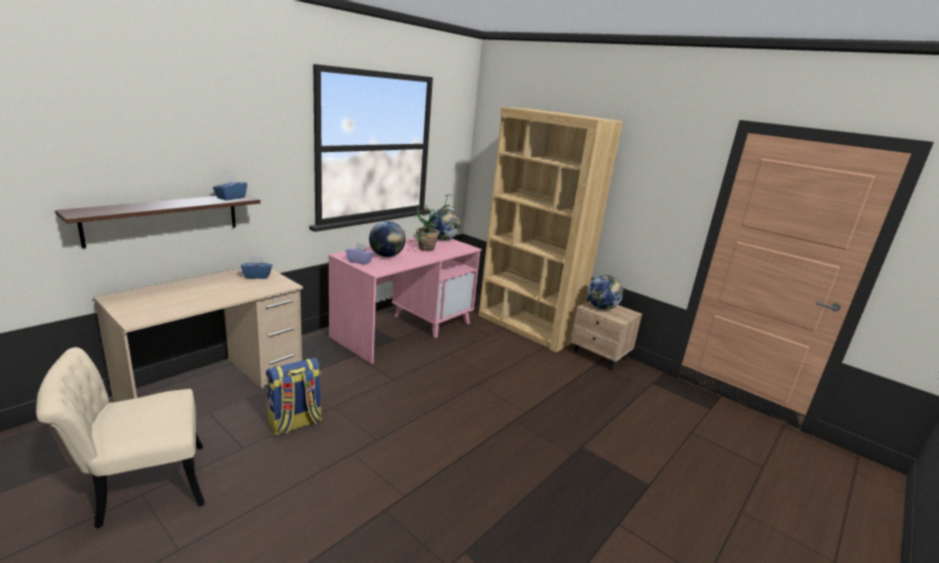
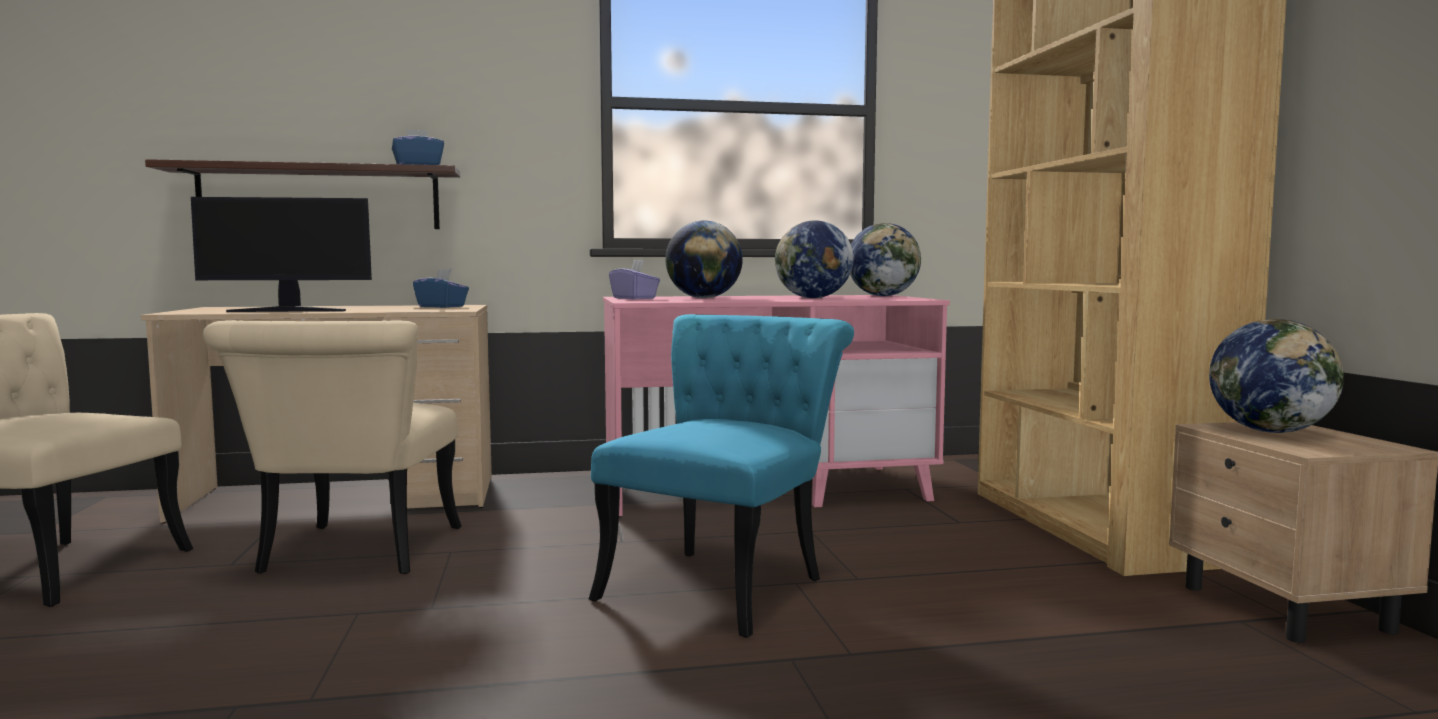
camera: 40 degrees right, 15 degrees down
backpack [266,357,322,436] -> beige chair [203,320,462,574]
potted plant [410,195,458,251] -> globe [775,220,853,298]
none -> monitor [191,197,372,312]
none -> turquoise chair [589,314,854,638]

